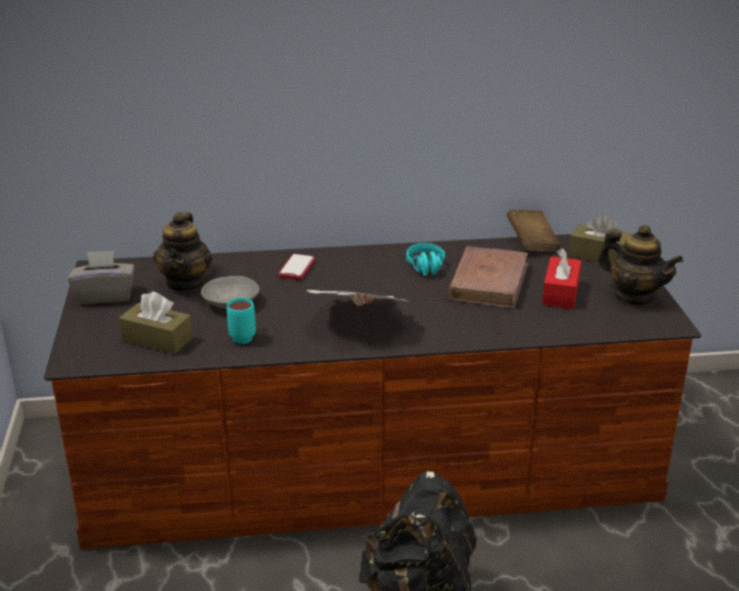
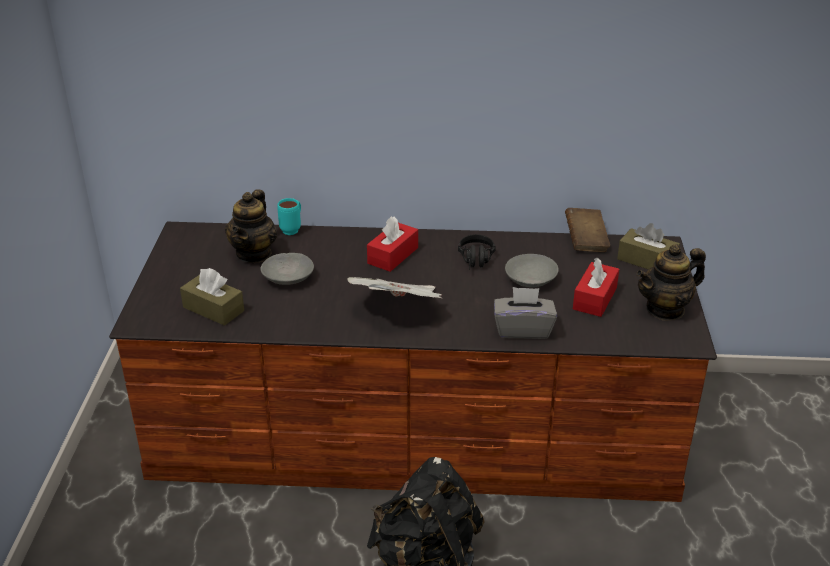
camera: 10 degrees right, 5 degrees up
grey tissue box [68,250,135,304] -> grey tissue box moved to [494,287,557,339]
turquoise mug [227,298,256,344] -> turquoise mug moved to [277,198,301,235]
phone [279,254,315,280] -> none
turquoise headphones [406,243,445,276] -> black headphones [458,234,496,269]
brown book [447,246,528,309] -> grey bowl [505,254,559,287]
teapot [598,225,683,305] -> teapot turned 105 degrees clockwise [636,244,706,321]
none -> red tissue box [367,216,418,272]

